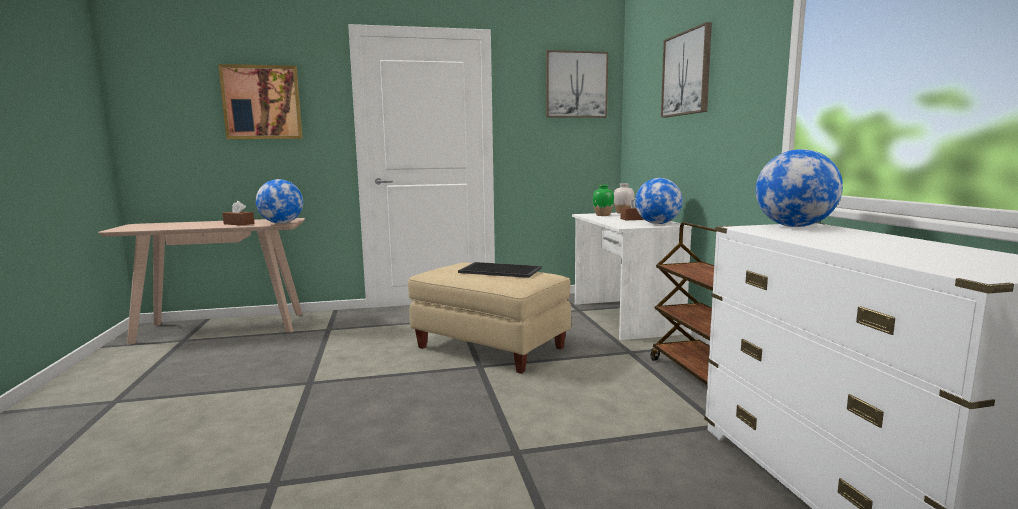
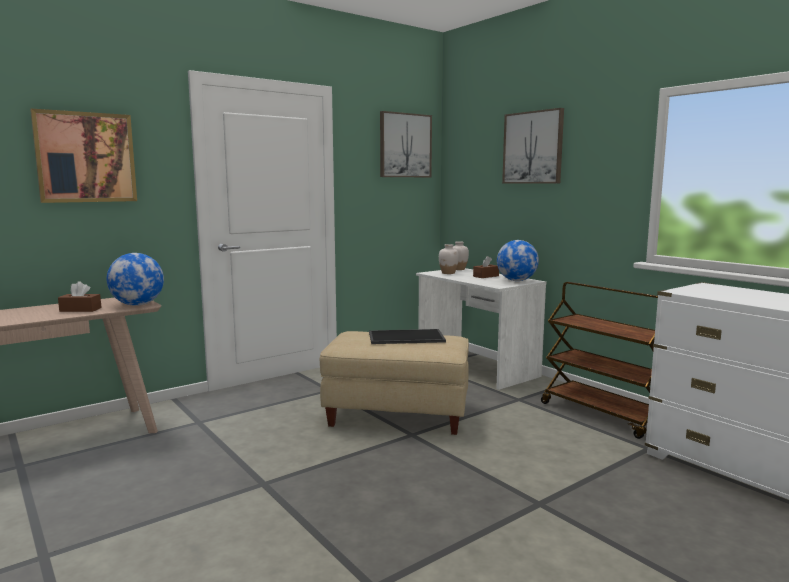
camera: 25 degrees left, 0 degrees up
green vase [593,185,614,216] -> white vase [439,244,459,274]
globe [756,149,843,227] -> none

